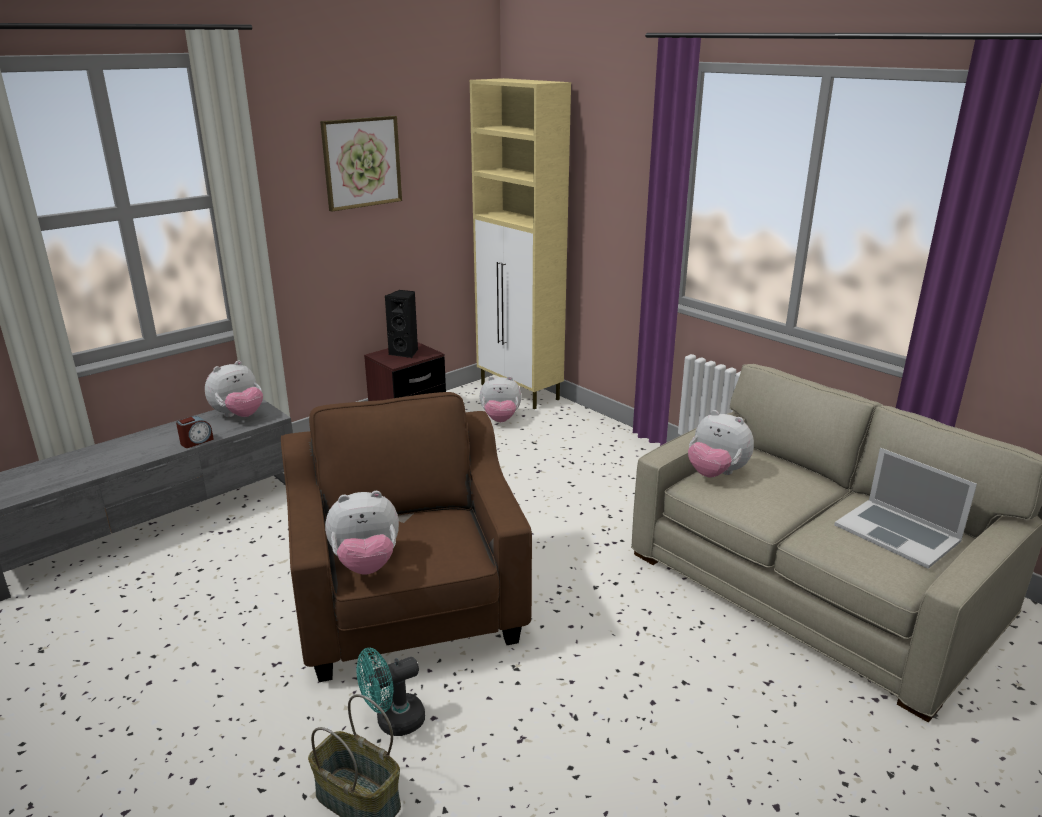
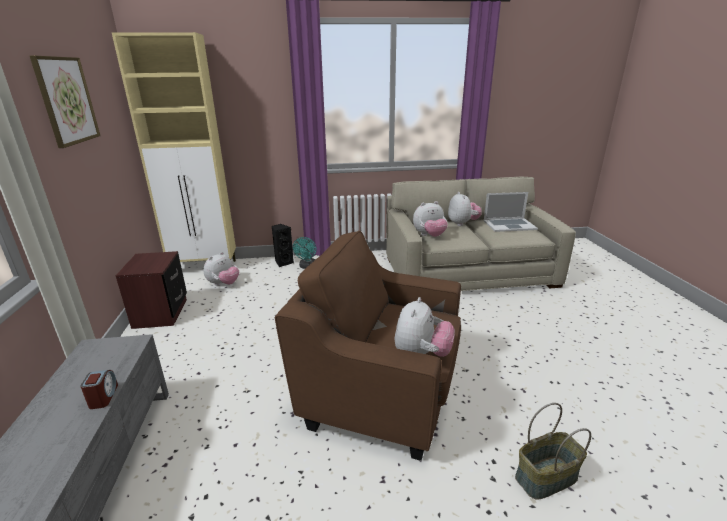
camera: 55 degrees left, 0 degrees up
plush toy [205,360,263,417] -> plush toy moved to [448,192,482,226]
turquoise fan [356,648,425,736] -> turquoise fan moved to [293,237,316,269]
black speaker [385,290,418,358] -> black speaker moved to [272,224,294,267]

